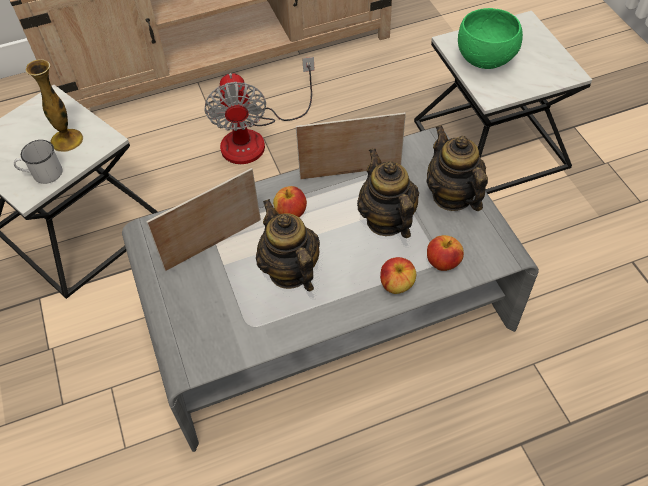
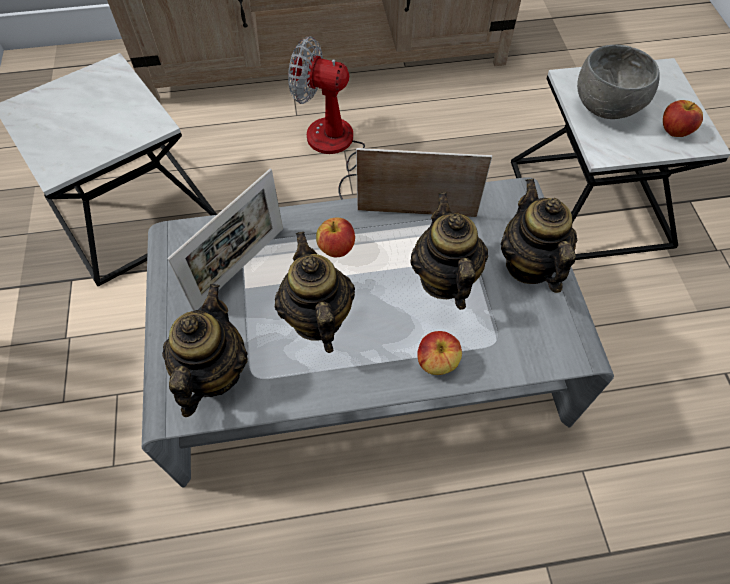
camera: 10 degrees right, 5 degrees up
white mug [14,140,63,184] -> none
vase [26,59,83,152] -> none
picture frame [146,168,261,271] -> picture frame turned 150 degrees clockwise [167,169,283,311]
fan [204,57,315,164] -> fan turned 105 degrees clockwise [288,36,365,200]
apple [427,235,464,271] -> apple moved to [663,100,703,137]
green bowl [458,8,523,69] -> grey bowl [577,45,660,119]
none -> teapot [162,284,248,417]

